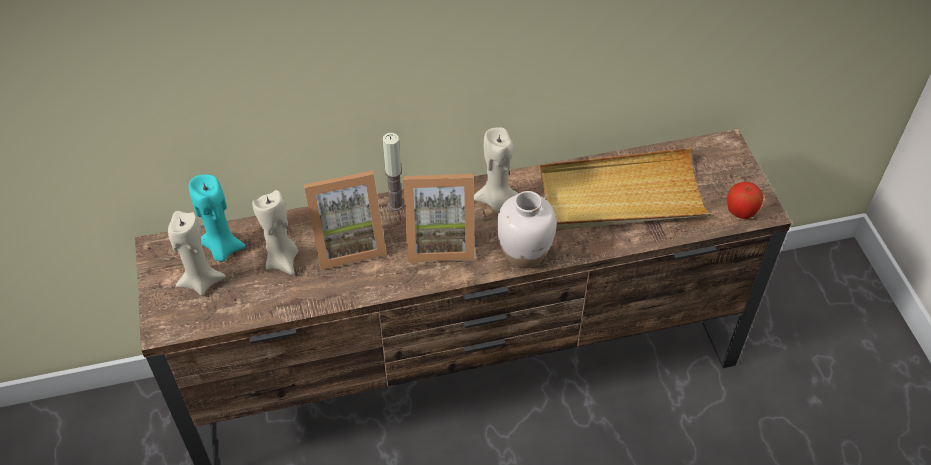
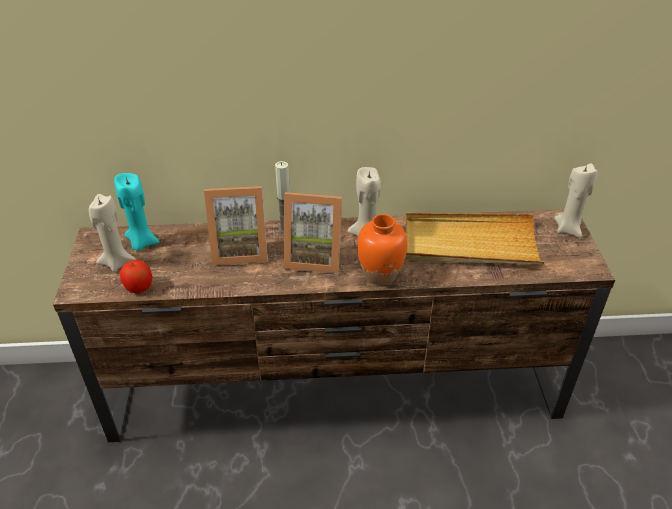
camera: 10 degrees right, 10 degrees down
beige candle [252,190,298,275] -> beige candle moved to [554,163,598,238]
white vase [497,191,557,268] -> orange vase [357,214,408,285]
apple [727,182,764,219] -> apple moved to [120,260,152,293]

